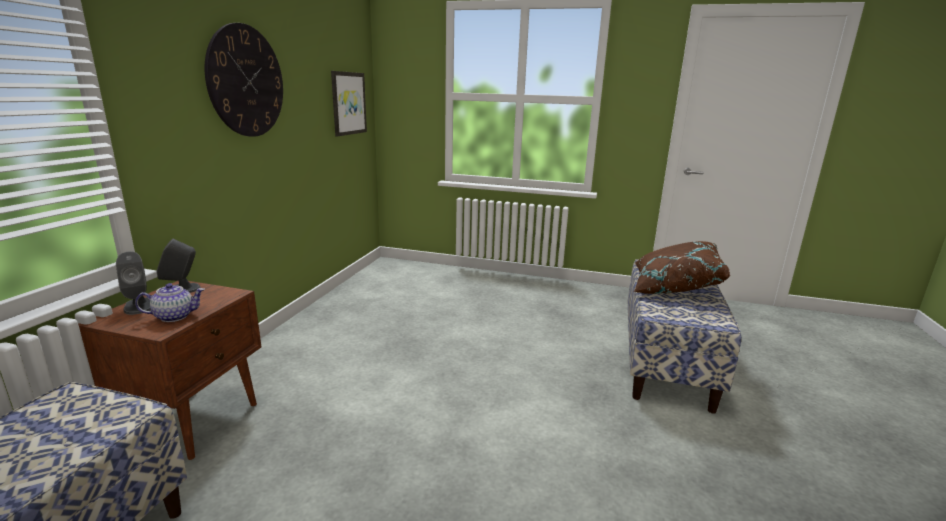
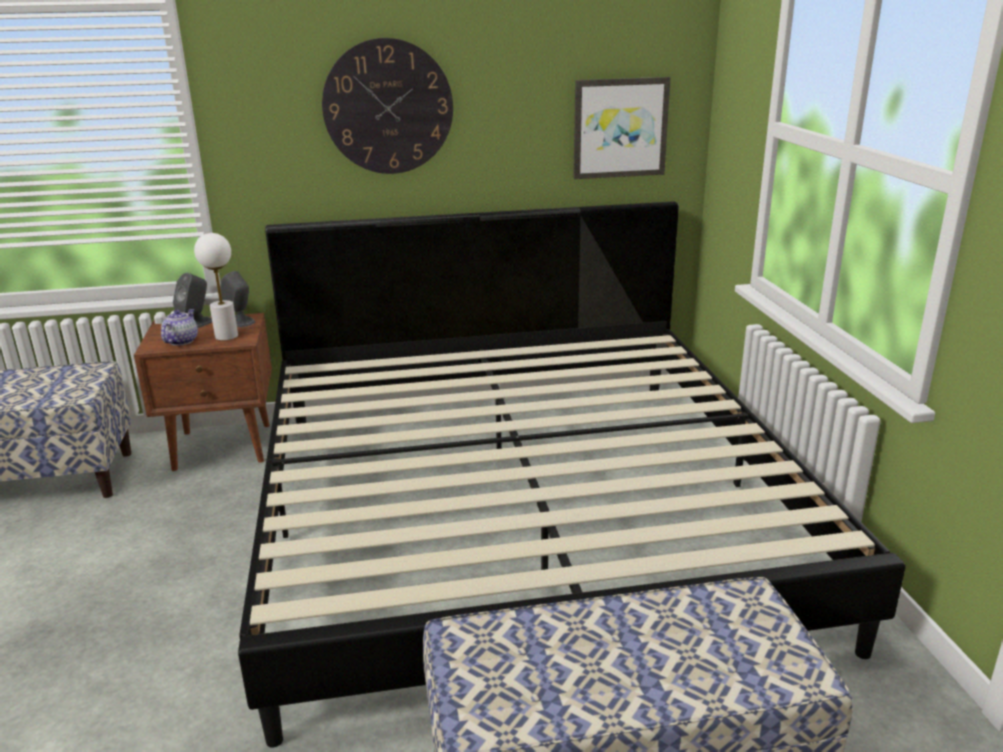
camera: 65 degrees right, 5 degrees up
teapot [135,283,205,322] -> teapot turned 120 degrees counterclockwise [161,309,198,346]
brown pillow [634,241,730,294] -> none
none -> white table lamp [194,233,238,341]
none -> bed [238,201,906,748]

